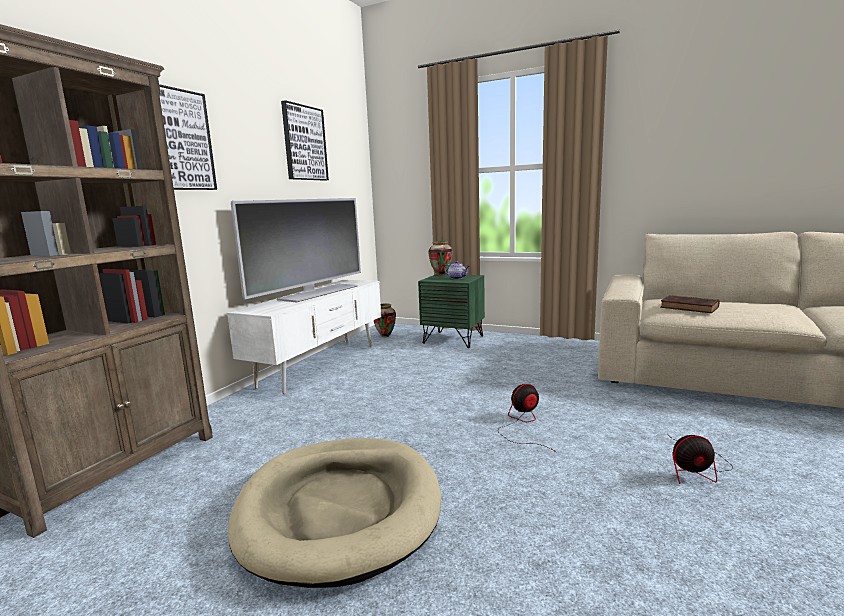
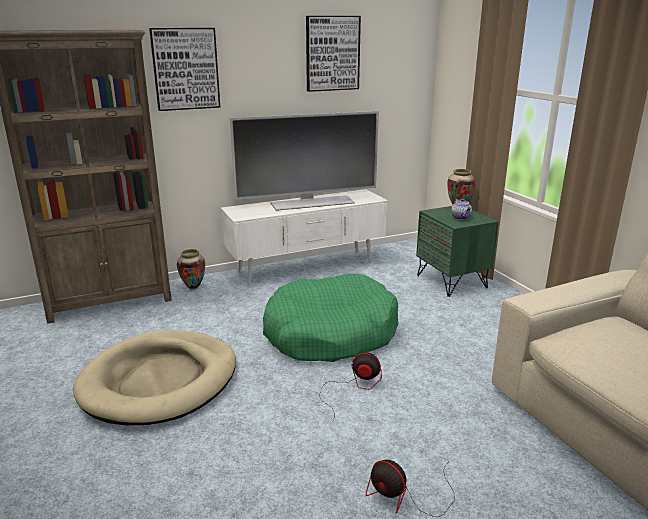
camera: 40 degrees right, 10 degrees up
vase [374,304,396,337] -> vase moved to [177,249,205,290]
brown book [660,295,720,313] -> none
none -> green dog bed [263,273,399,362]

